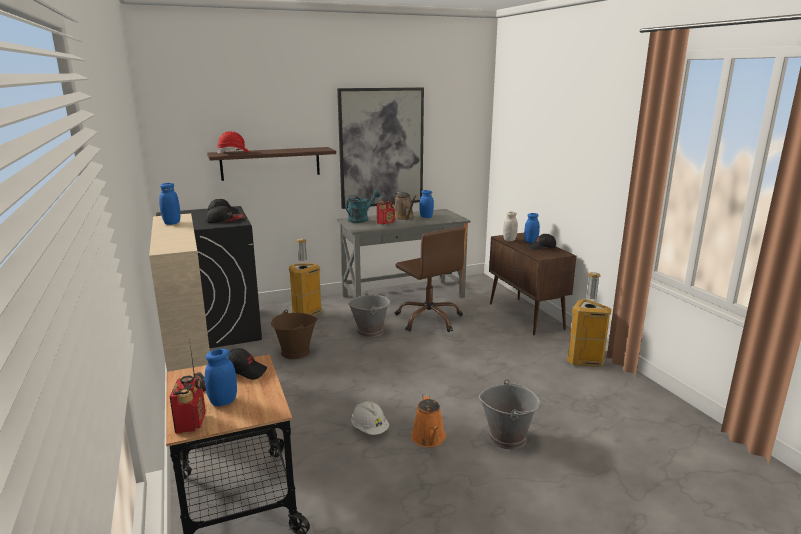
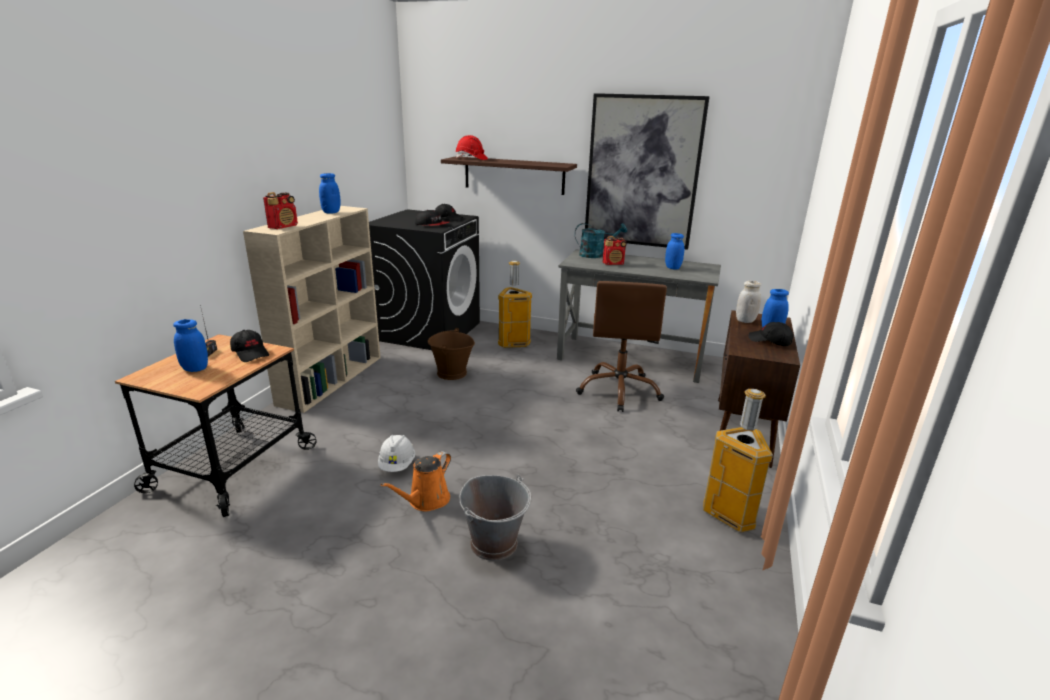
camera: 40 degrees right, 5 degrees up
radio [170,375,205,434] -> radio moved to [263,192,298,229]
grey bucket [348,291,390,338] -> none
brown watering can [394,192,416,220] -> none

